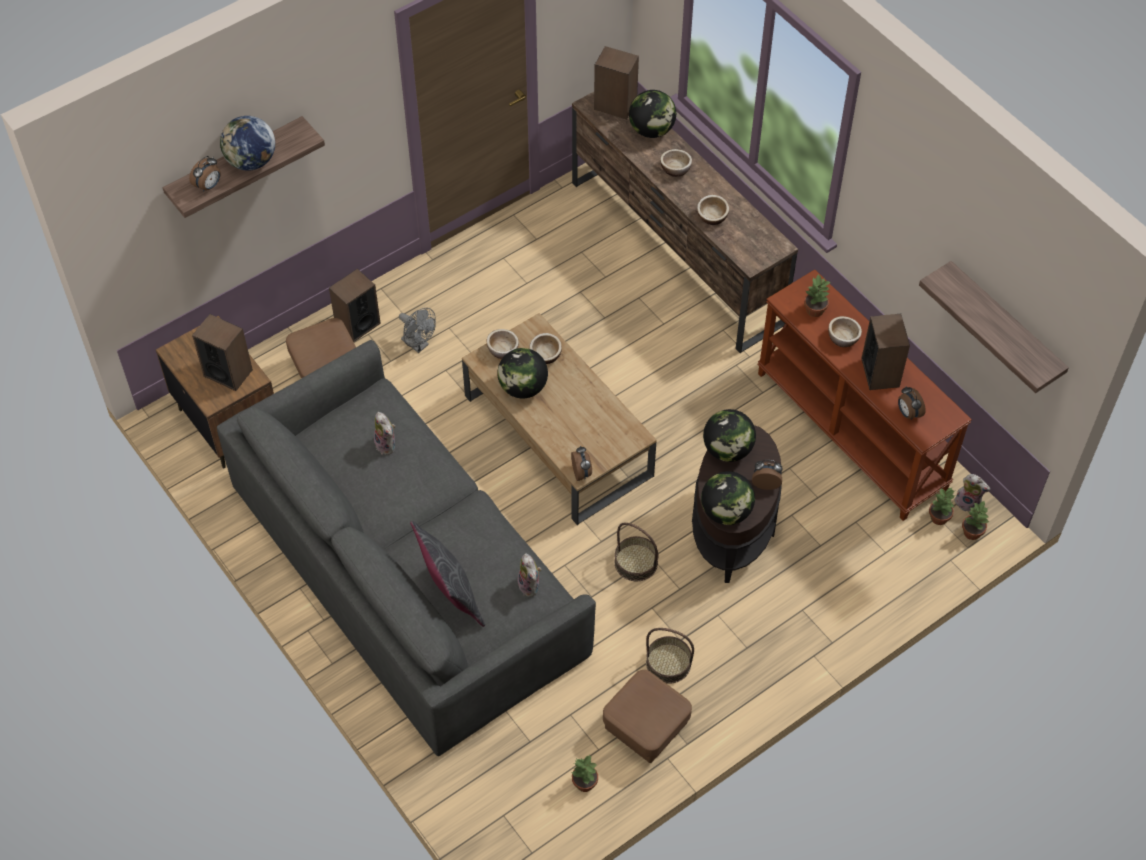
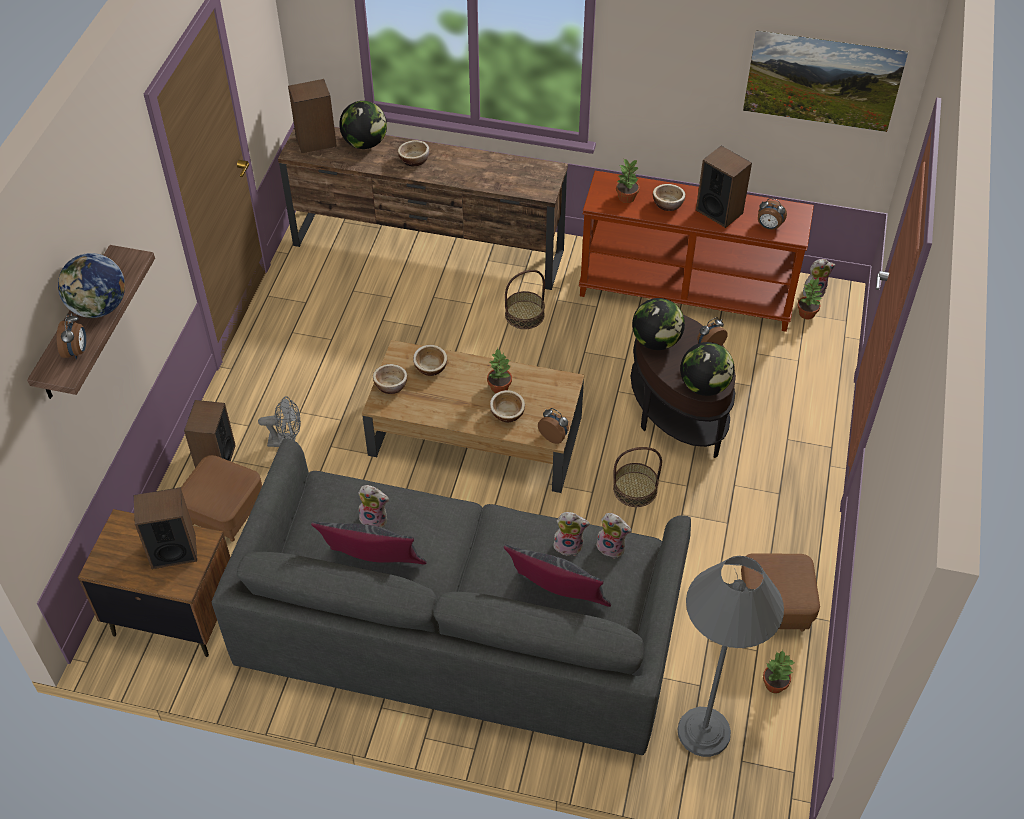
camera: 40 degrees left, 5 degrees down
globe [497,348,548,398] -> none
basket [646,628,694,684] -> basket moved to [505,270,545,329]
bowl [697,195,729,225] -> bowl moved to [490,390,525,422]
shelf [919,261,1069,393] -> picture [743,30,908,132]
potted plant [962,500,989,540] -> potted plant moved to [487,348,512,393]
none -> grey pillow [311,521,427,564]
none -> plush toy [552,512,590,556]
none -> grey floor lamp [677,556,784,757]

